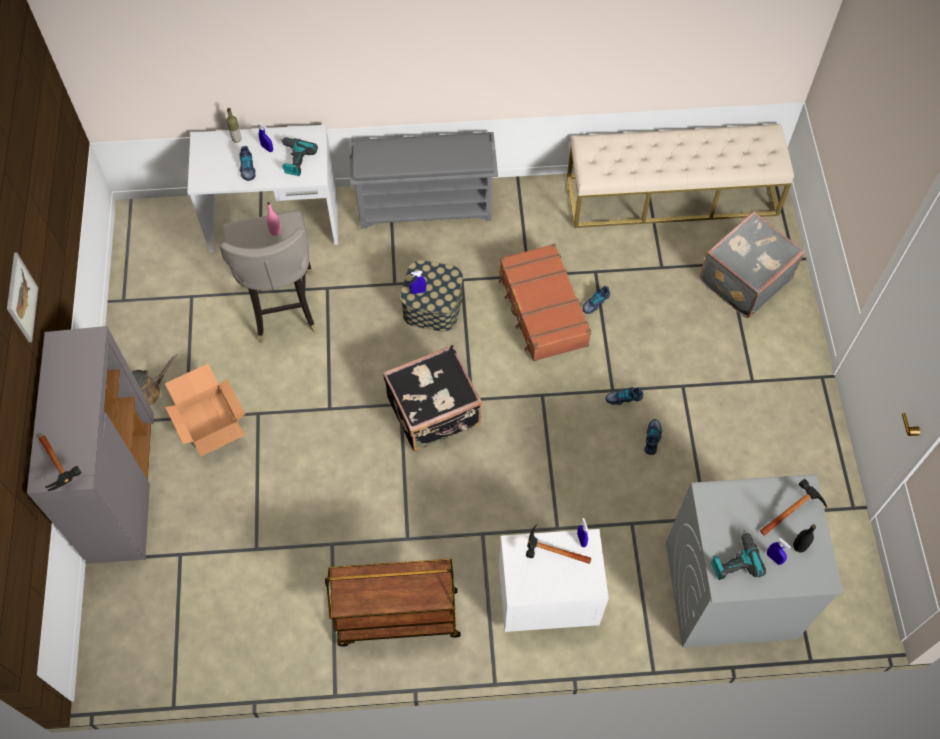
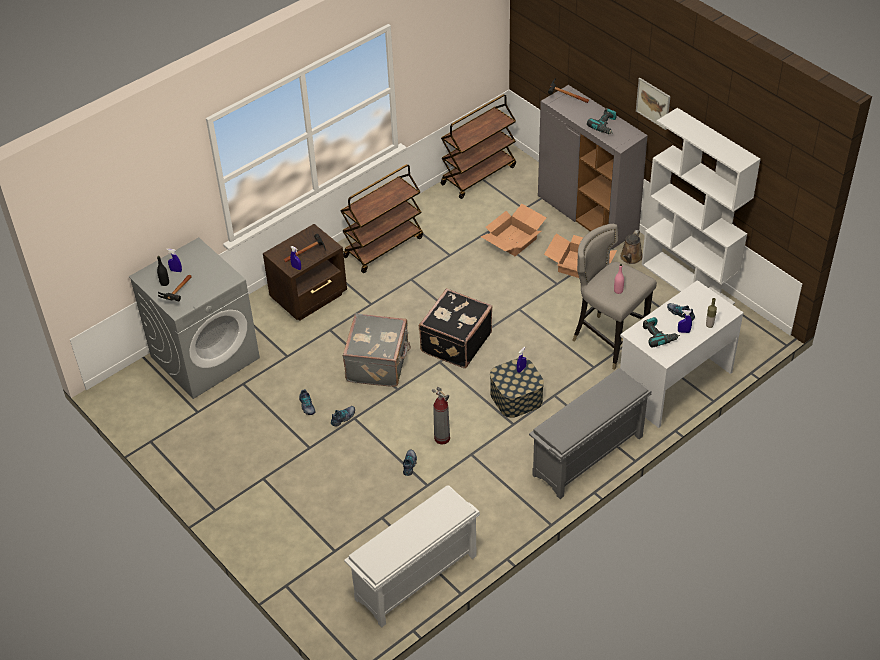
camera: 145 degrees right, 15 degrees down
brown suitcase [498,243,592,361] -> fire extinguisher [432,387,450,445]
white nightstand [499,529,609,632] -> brown nightstand [263,224,347,321]
beige bench [567,124,794,228] -> white shoe rack [344,485,480,627]
grey suitcase [699,211,805,318] -> grey suitcase moved to [343,313,411,387]
power drill [711,530,766,580] -> power drill moved to [587,108,617,134]
none -> brown cart [441,94,516,199]
none -> cardboard box [480,204,546,256]
none -> white bookcase [642,108,760,305]

